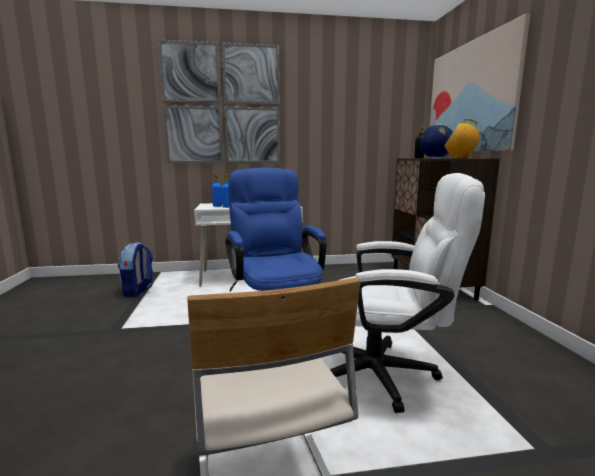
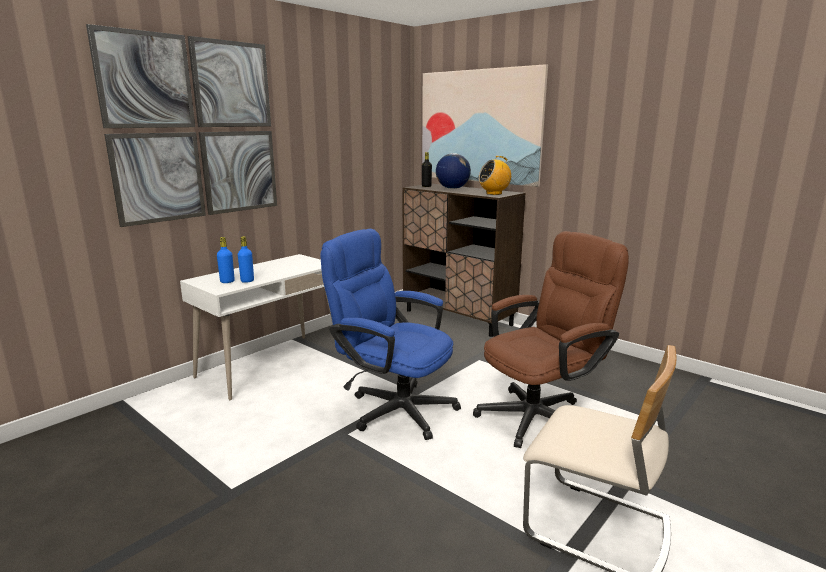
camera: 40 degrees left, 5 degrees up
backpack [118,242,153,297] -> none
white office chair [330,173,485,413] -> brown office chair [473,231,629,448]

